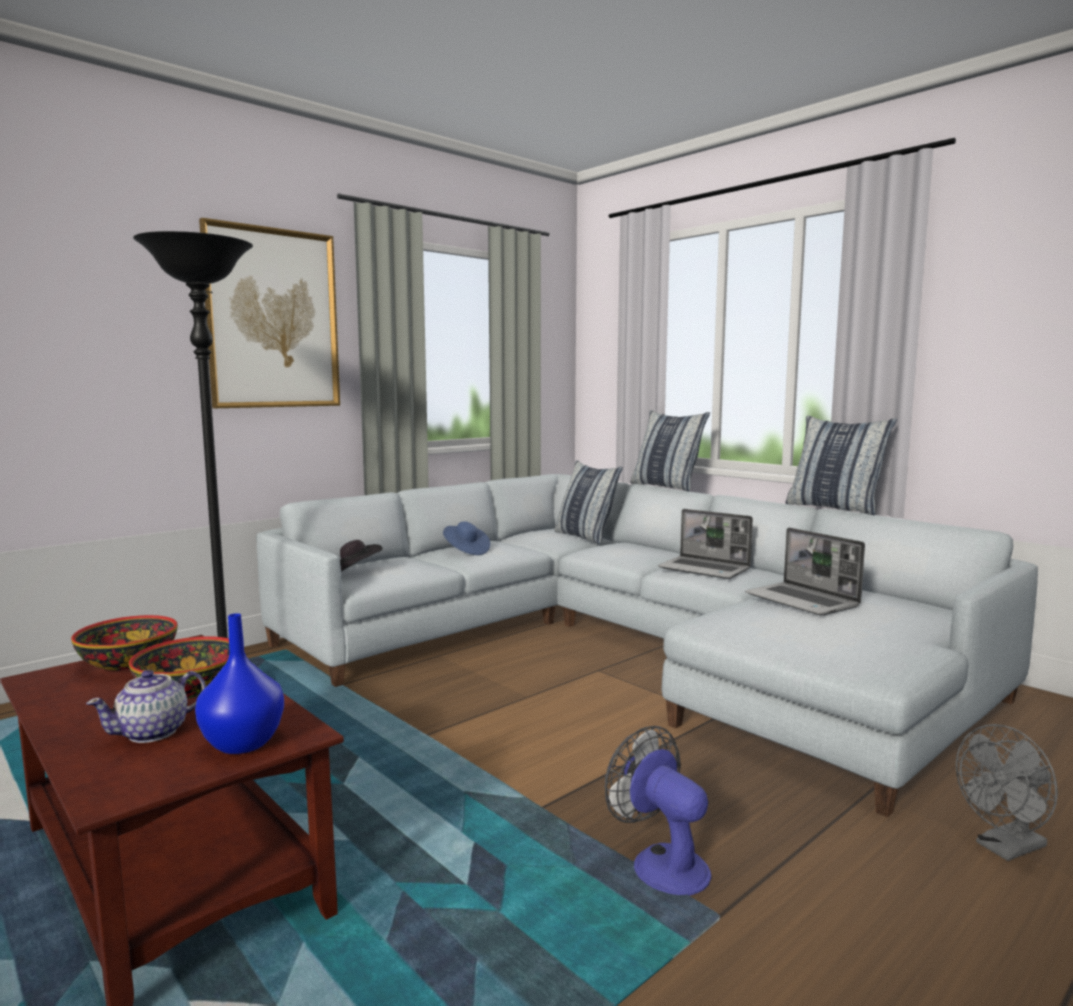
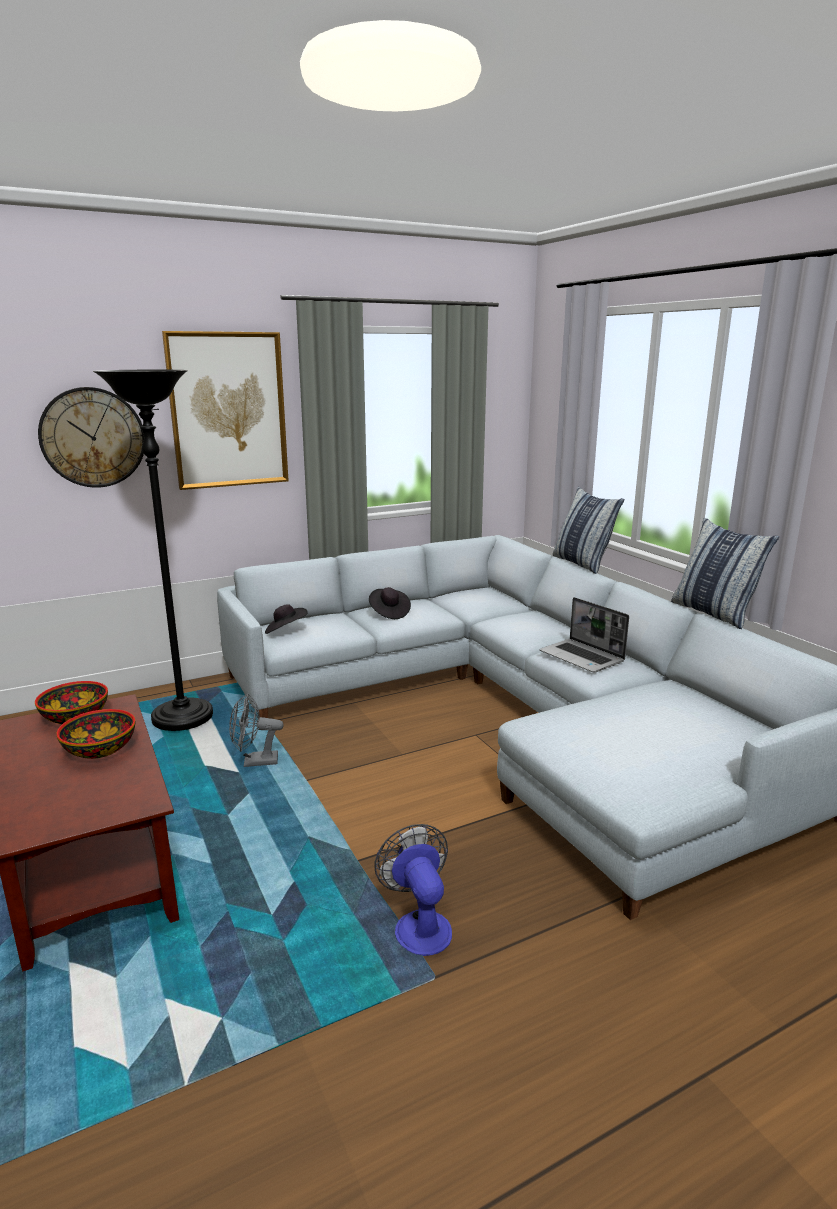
camera: 15 degrees right, 10 degrees up
teapot [86,670,206,743] -> none
blue vase [195,613,284,754] -> none
blue hat [443,521,490,555] -> black hat [369,587,411,619]
pillow [555,460,623,545] -> none
laptop [745,527,865,616] -> none
grey fan [956,724,1058,861] -> grey fan moved to [229,693,284,767]
none -> wall clock [38,387,144,488]

